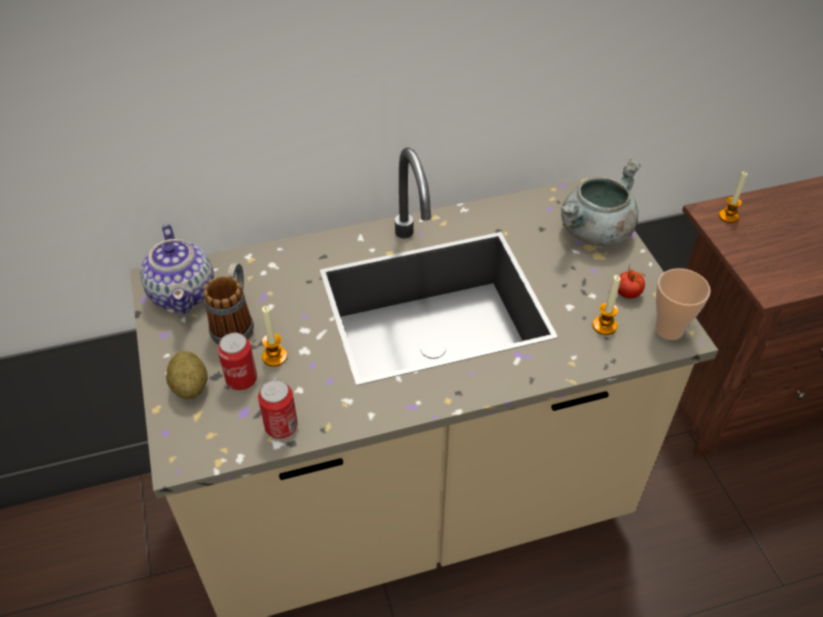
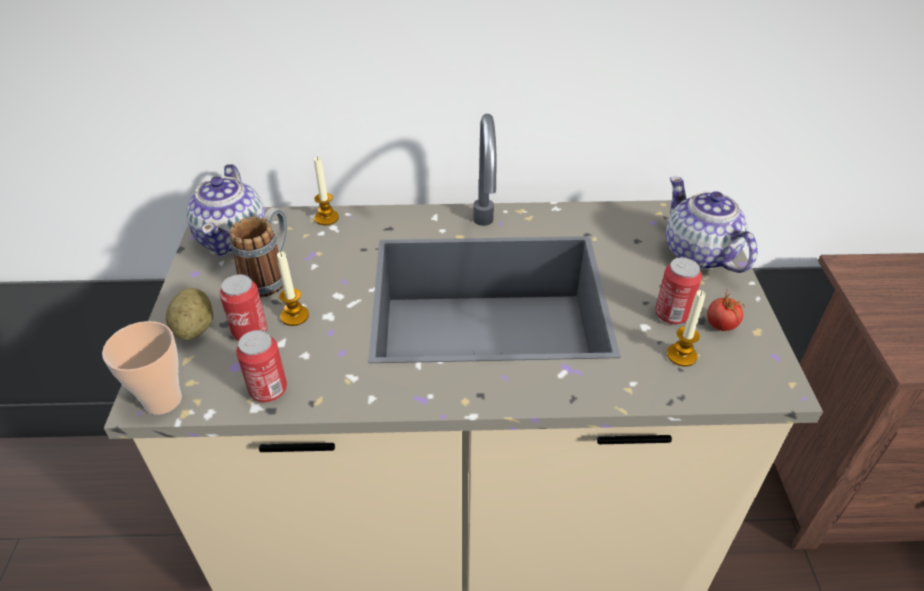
camera: 15 degrees right, 5 degrees down
grey cooking pot [560,159,641,246] -> teapot [666,177,757,273]
cup [655,268,711,340] -> cup moved to [102,321,182,415]
candle [719,171,747,223] -> candle moved to [314,157,339,225]
none -> can [655,257,702,324]

